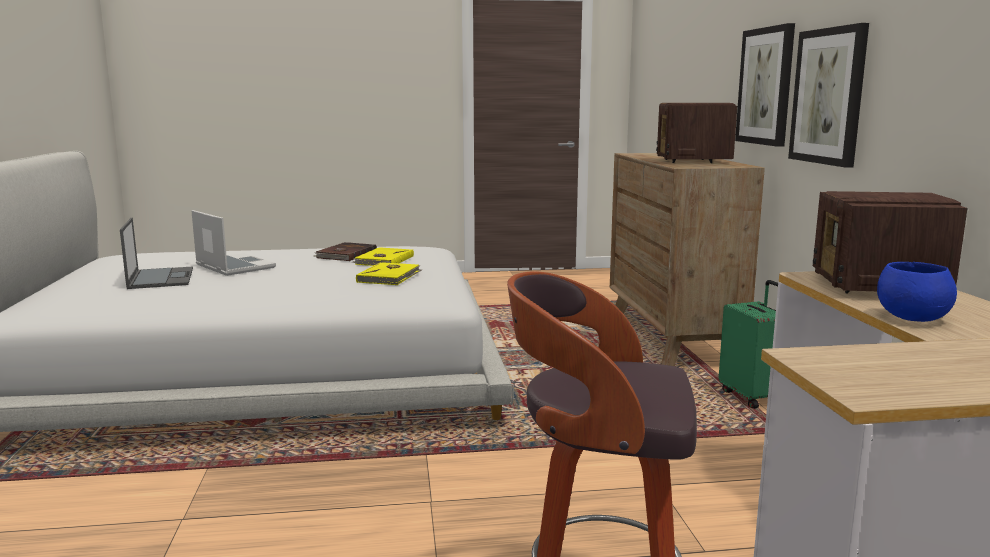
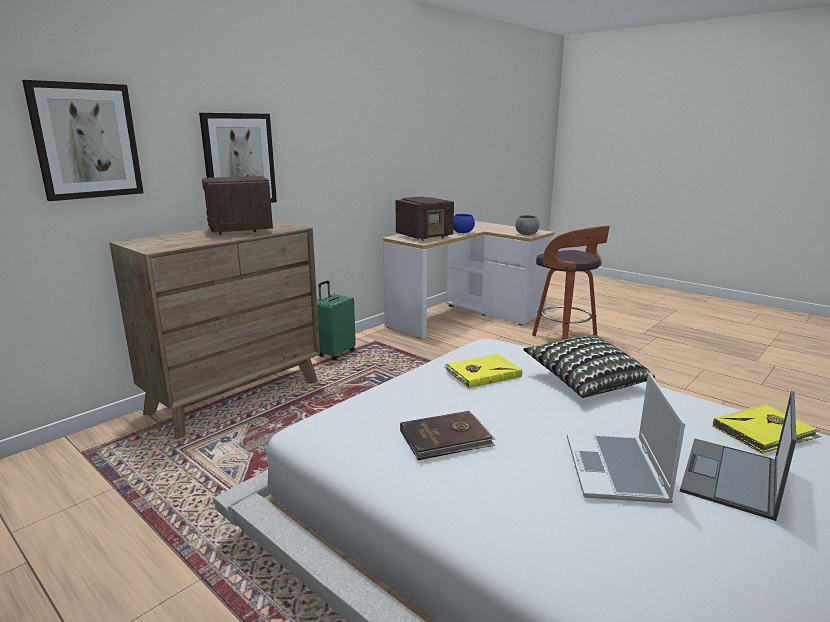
camera: 130 degrees left, 5 degrees up
yellow book [352,247,414,266] -> yellow book moved to [713,404,821,454]
radio [656,103,737,163] -> radio turned 105 degrees clockwise [202,176,273,235]
picture [788,23,869,168] -> picture moved to [22,80,144,201]
none -> grey bowl [515,215,540,235]
none -> pillow [523,335,655,398]

